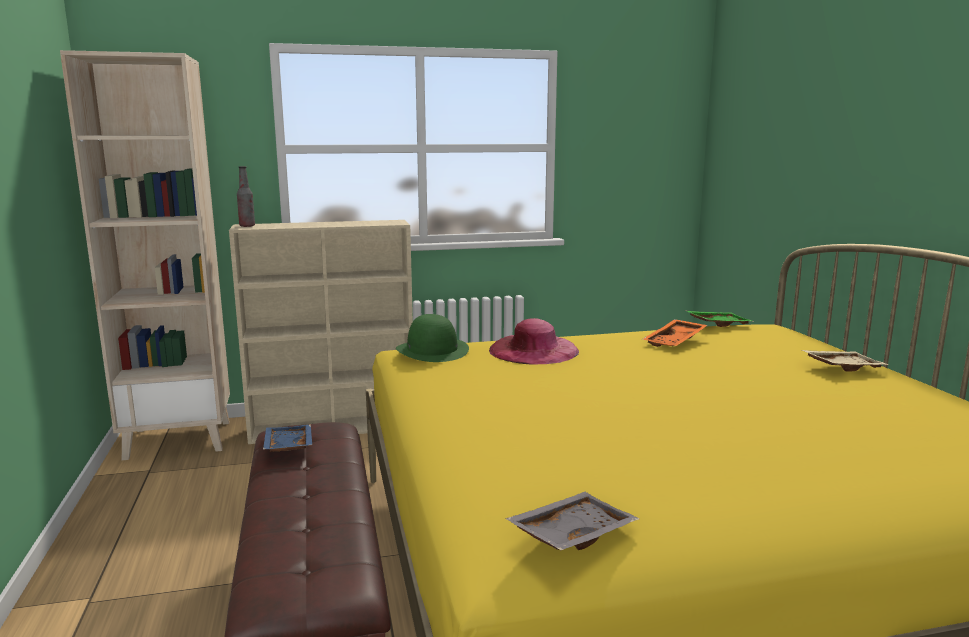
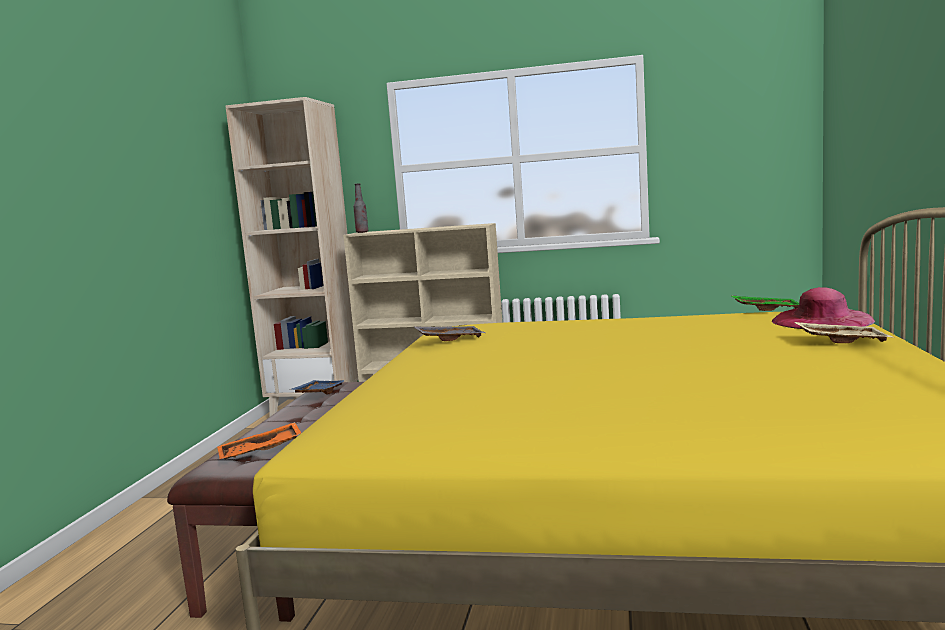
camera: 25 degrees right, 5 degrees down
green hat [396,314,469,362] -> none
pink hat [489,318,579,365] -> pink hat moved to [772,287,875,329]
grey tray [505,492,639,550] -> grey tray moved to [414,326,485,341]
orange tray [642,319,708,347] -> orange tray moved to [217,422,301,459]

